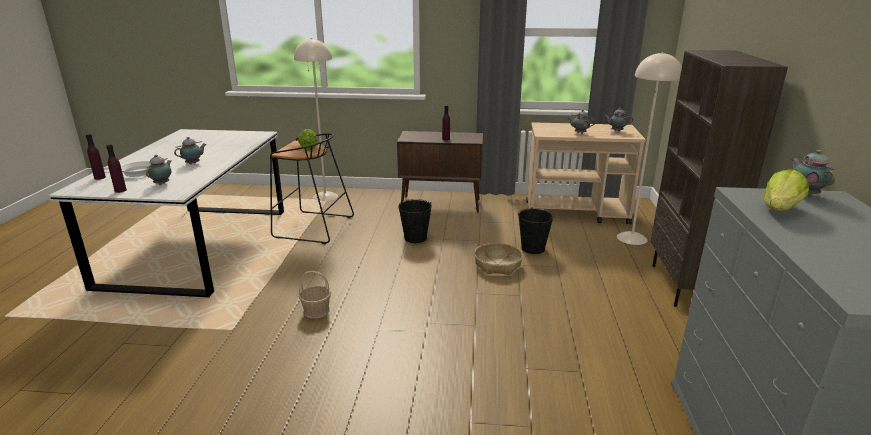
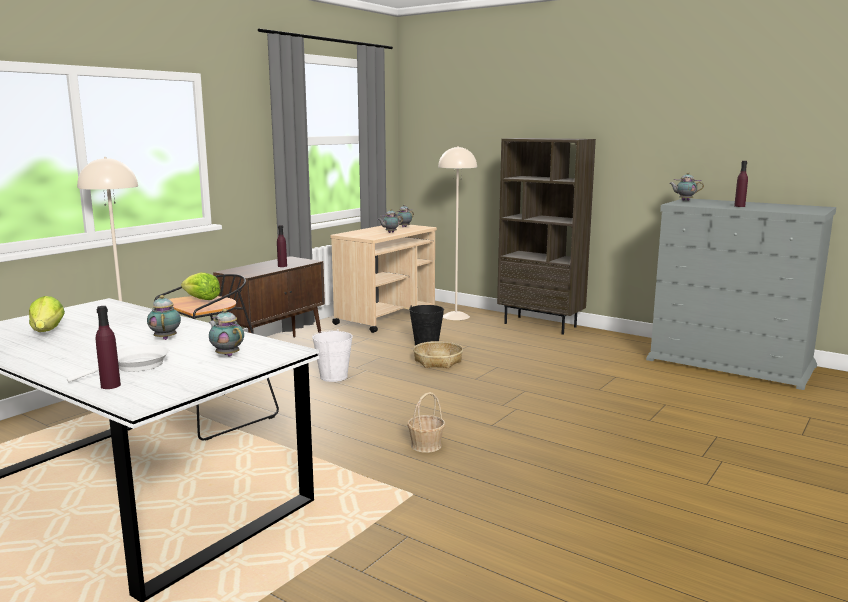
camera: 60 degrees left, 10 degrees down
purple bottle [106,144,127,193] -> purple bottle moved to [734,161,748,207]
black bucket [399,199,432,243] -> white bucket [312,329,353,382]
lettuce [763,169,809,211] -> lettuce moved to [29,296,65,332]

